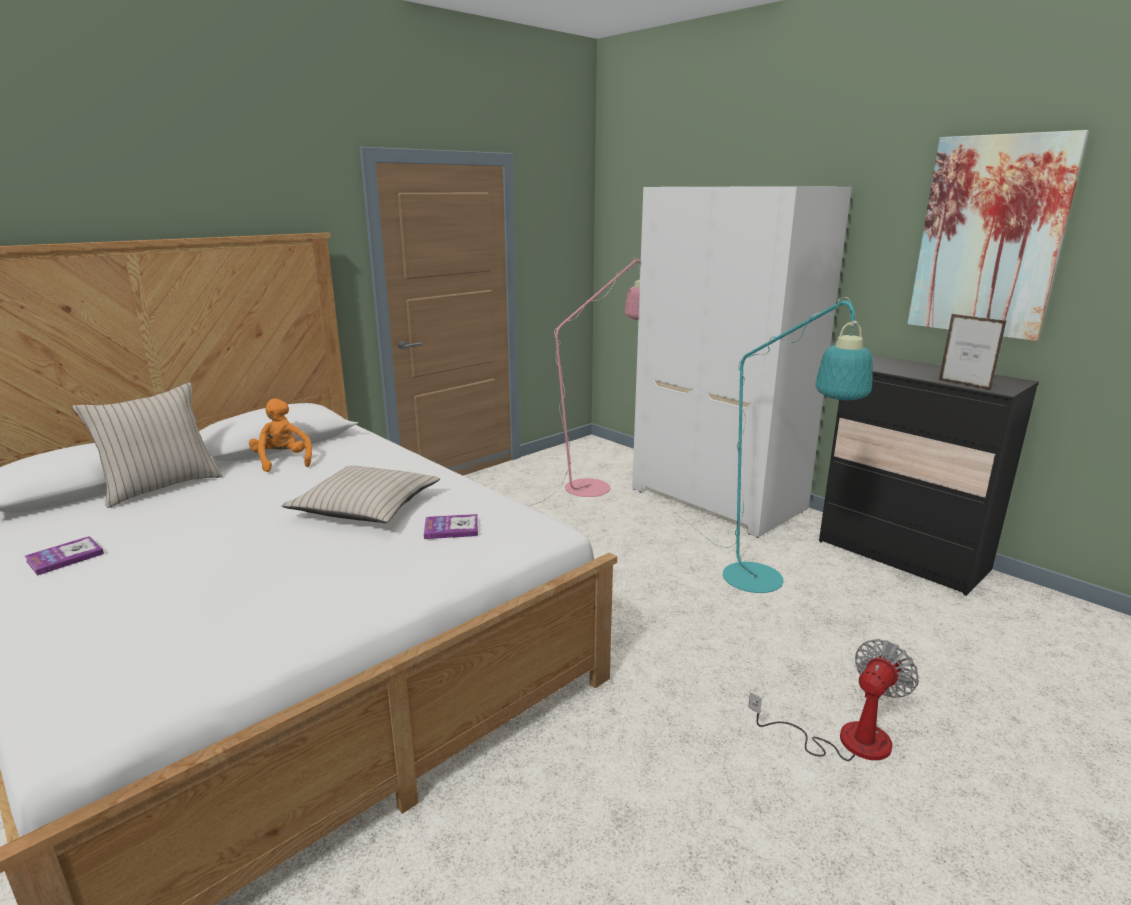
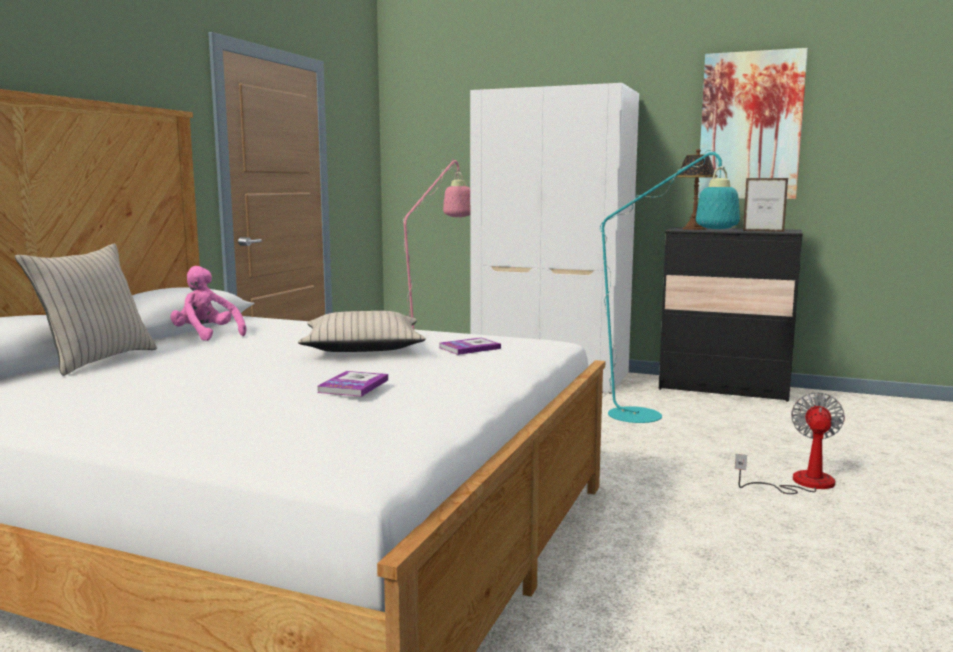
camera: 25 degrees left, 10 degrees down
book [25,536,104,576] -> book moved to [317,371,388,397]
orange plush toy [249,398,312,472] -> pink plush toy [170,266,246,341]
none -> table lamp [676,149,718,230]

